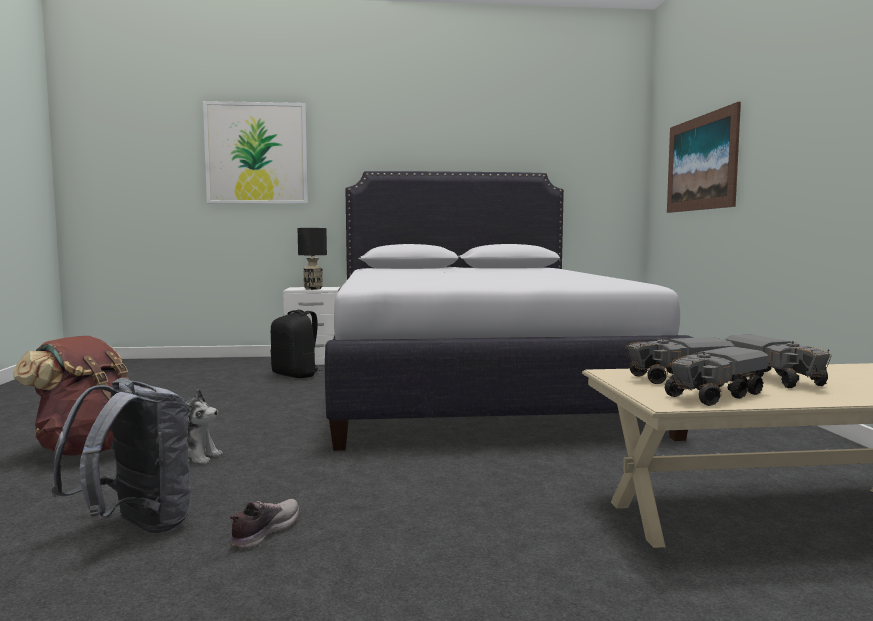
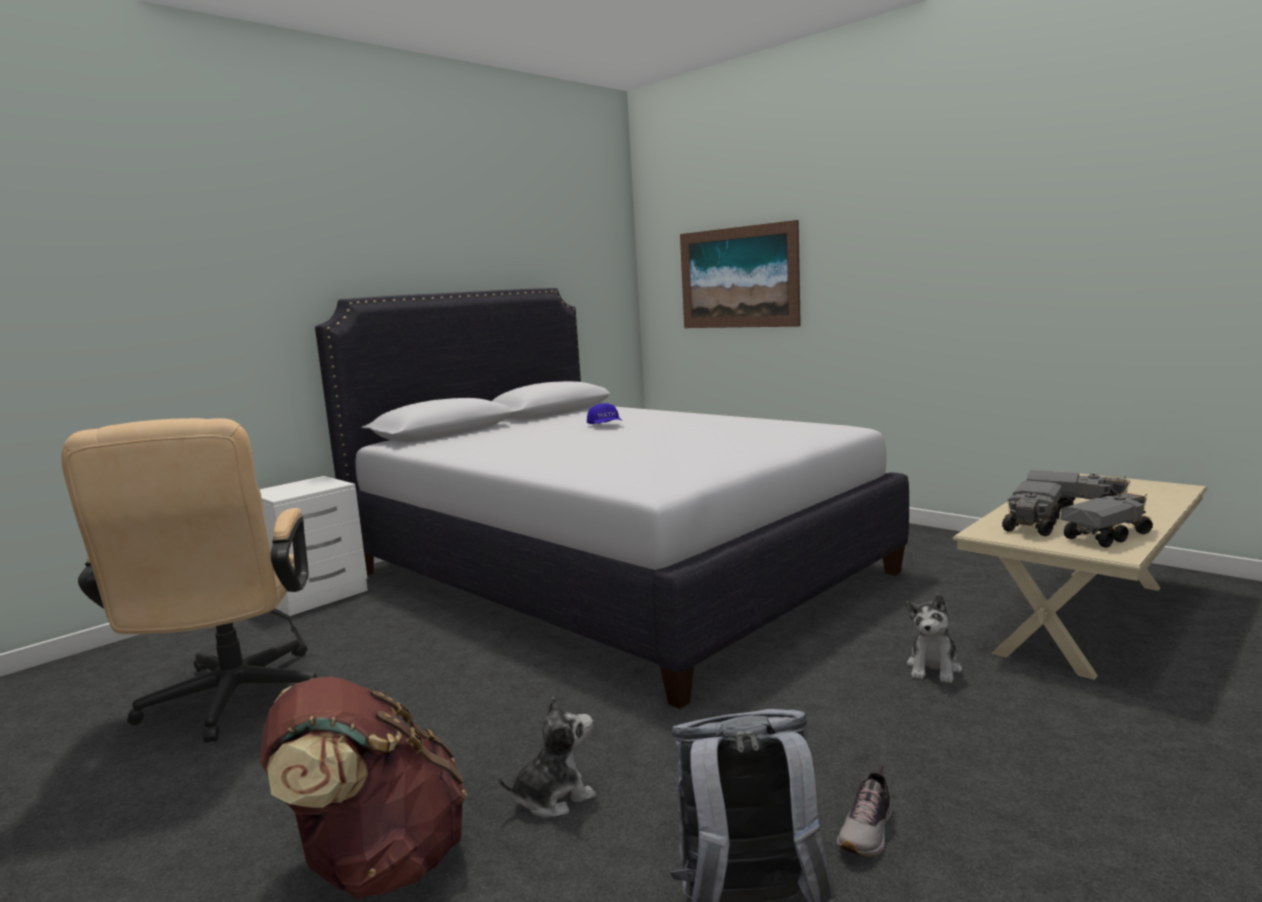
camera: 40 degrees left, 5 degrees up
picture [203,101,308,204] -> none
shoe [230,499,299,549] -> shoe turned 135 degrees counterclockwise [836,765,892,857]
black backpack [271,310,324,378] -> none
black table lamp [298,228,327,290] -> none
toy truck [665,346,768,406] -> toy truck turned 135 degrees counterclockwise [1061,491,1153,548]
none -> beige office chair [61,418,317,743]
none -> blue cap [587,403,622,424]
none -> plush toy [906,594,962,684]

